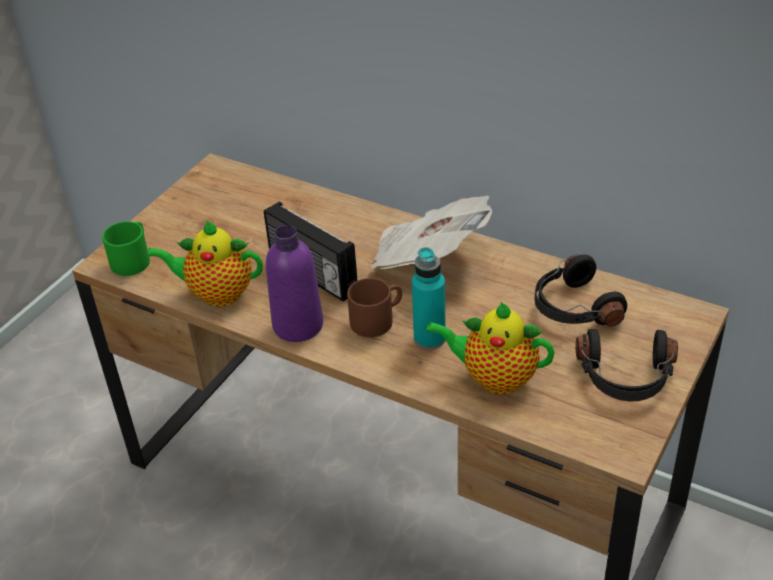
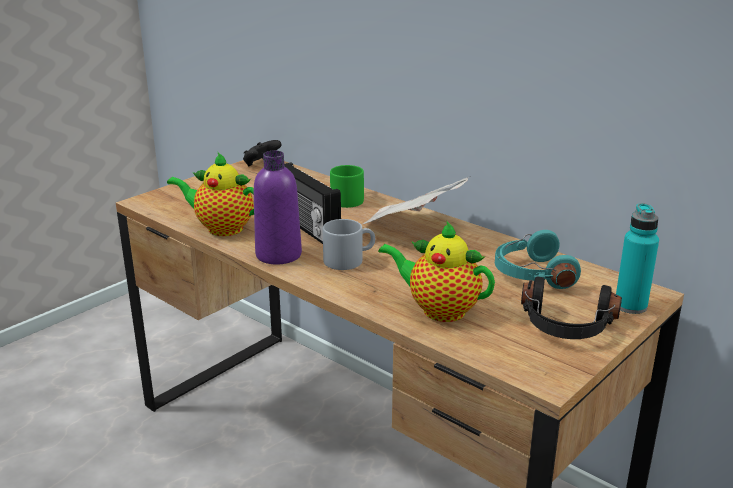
camera: 10 degrees right, 15 degrees down
green mug [102,221,150,276] -> green mug moved to [330,165,364,208]
brown mug [347,278,402,337] -> grey mug [323,219,375,270]
turquoise bottle [412,247,446,349] -> turquoise bottle moved to [616,203,659,314]
black headphones [535,255,627,326] -> turquoise headphones [495,230,581,289]
none -> black game controller [243,140,282,166]

